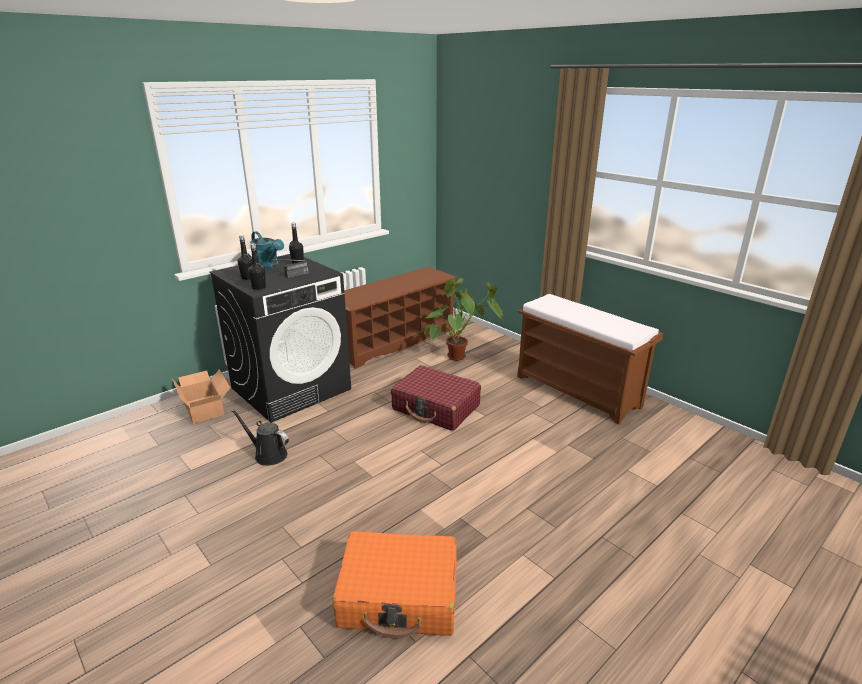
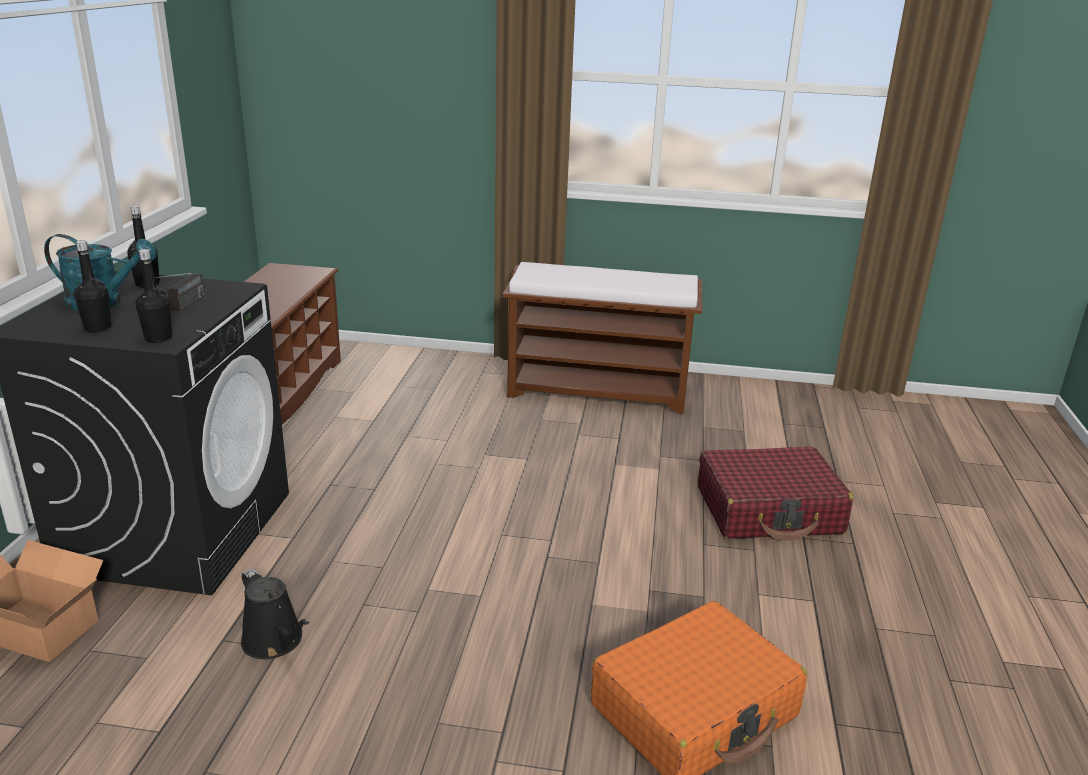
camera: 40 degrees left, 0 degrees up
black watering can [232,410,289,466] -> black watering can turned 120 degrees counterclockwise [241,568,309,659]
red suitcase [391,365,481,431] -> red suitcase moved to [698,447,853,541]
potted plant [424,278,504,361] -> none

